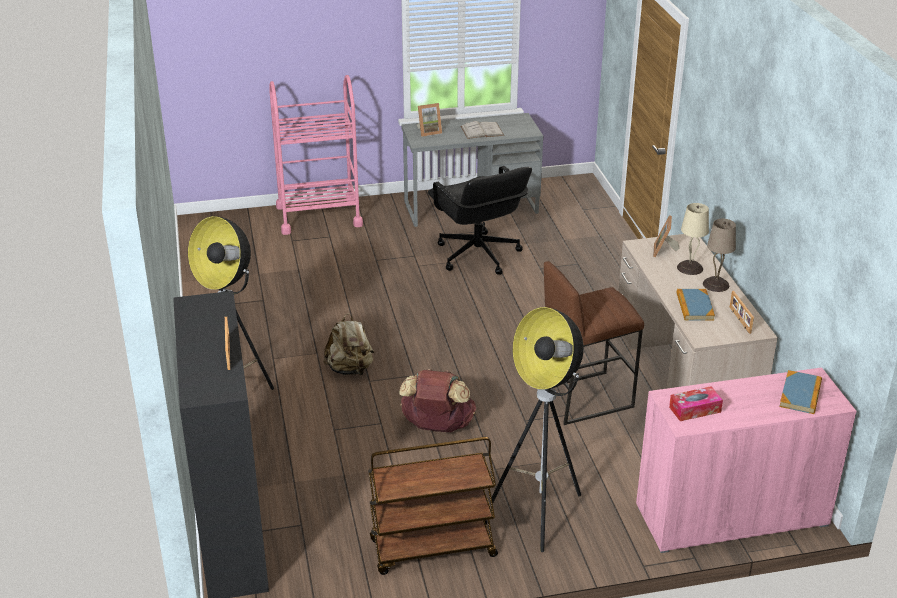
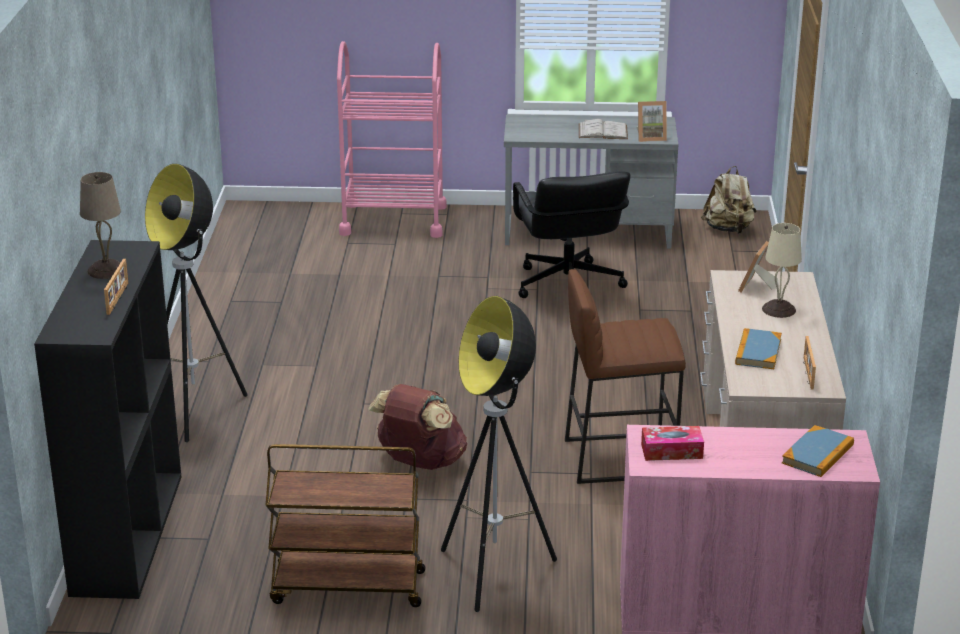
camera: 15 degrees right, 5 degrees down
beige backpack [323,313,375,376] -> beige backpack moved to [701,166,757,234]
picture frame [417,103,442,137] -> picture frame moved to [636,101,667,142]
beige table lamp [703,219,736,292] -> beige table lamp moved to [80,172,121,279]

